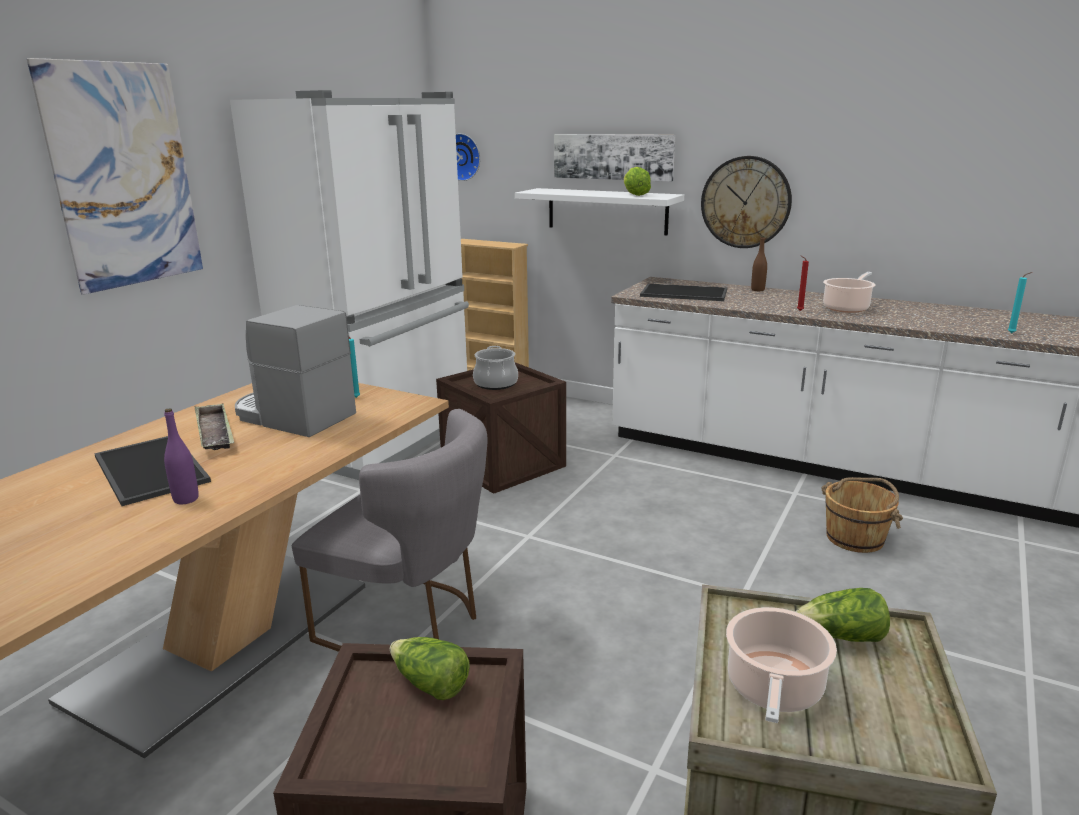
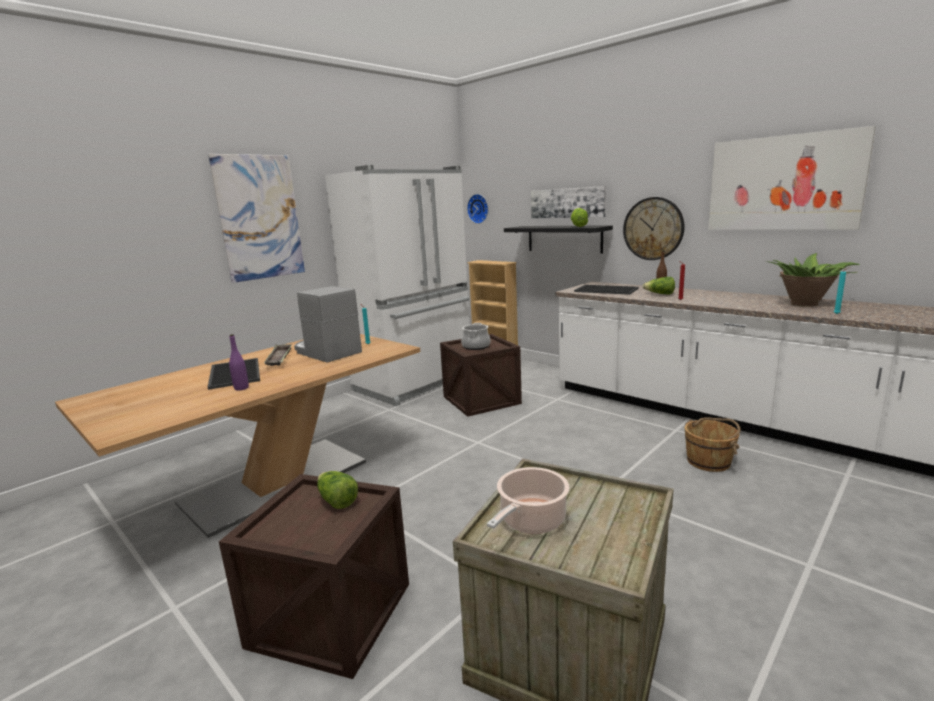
camera: 15 degrees right, 5 degrees down
grey chair [292,409,488,652] -> none
white shelf [515,188,684,235] -> black shelf [504,225,613,253]
lettuce [795,588,890,642] -> lettuce moved to [642,277,675,294]
cooking pot [823,272,875,313] -> none
none -> picture [708,126,876,230]
none -> potted plant [766,253,860,307]

